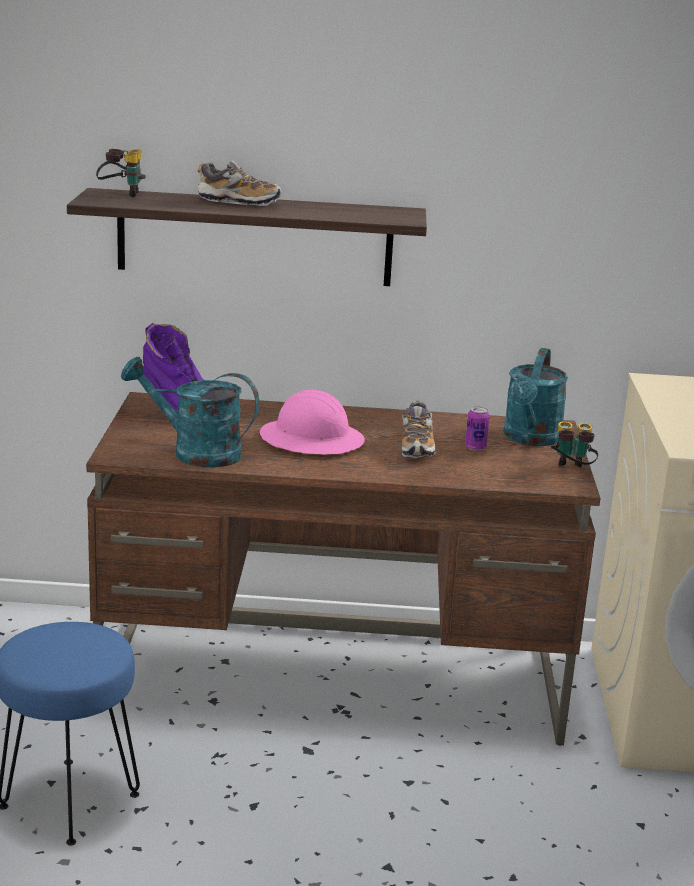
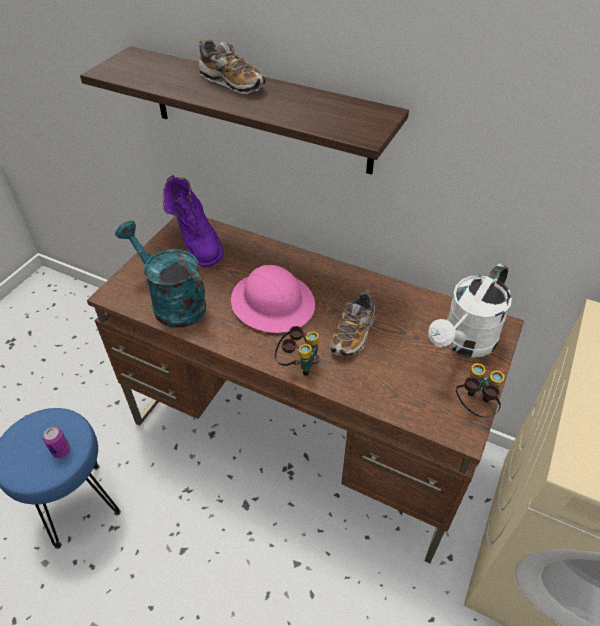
camera: 25 degrees right, 25 degrees up
binoculars [96,149,146,197] -> binoculars moved to [275,326,320,376]
can [465,406,490,451] -> can moved to [43,427,70,458]
turquoise watering can [503,348,568,446] -> white watering can [428,264,512,357]

